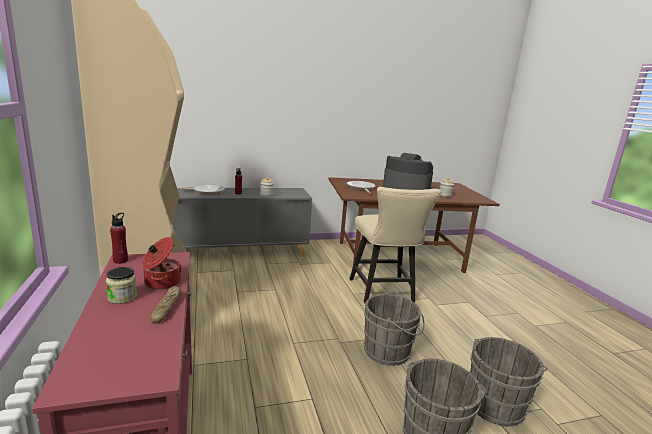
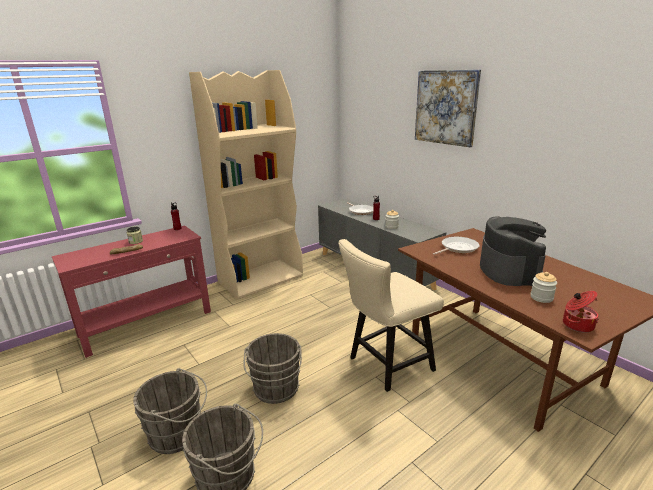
camera: 70 degrees right, 5 degrees up
cooking pot [143,237,182,290] -> cooking pot moved to [563,291,599,333]
none -> picture [415,70,481,147]

